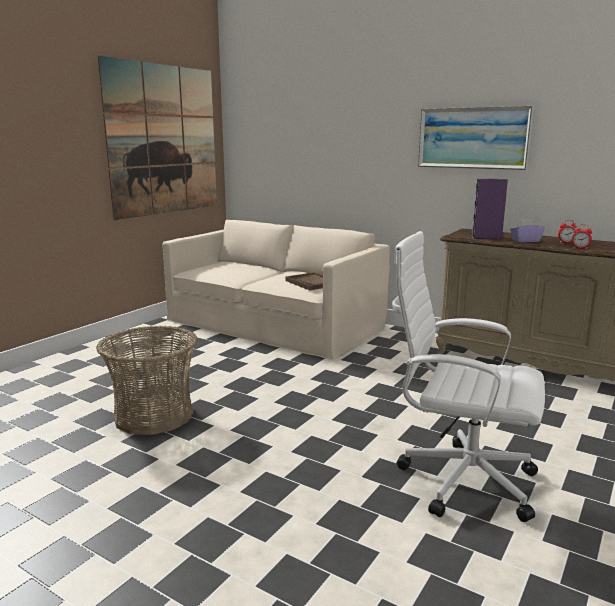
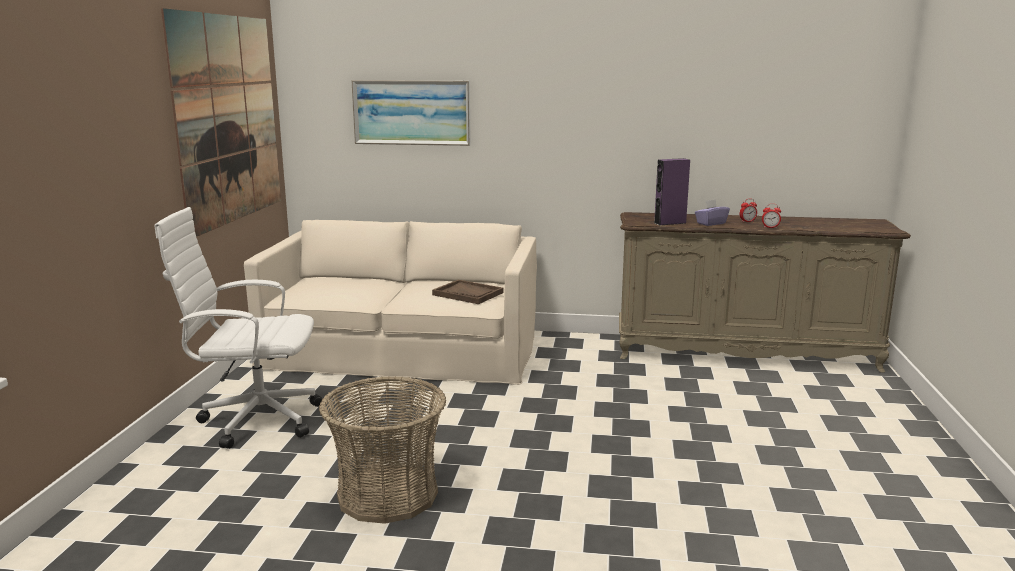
camera: 25 degrees left, 0 degrees up
white office chair [392,231,545,522] -> white office chair moved to [155,207,323,449]
picture [418,106,534,170] -> picture moved to [351,80,471,146]

